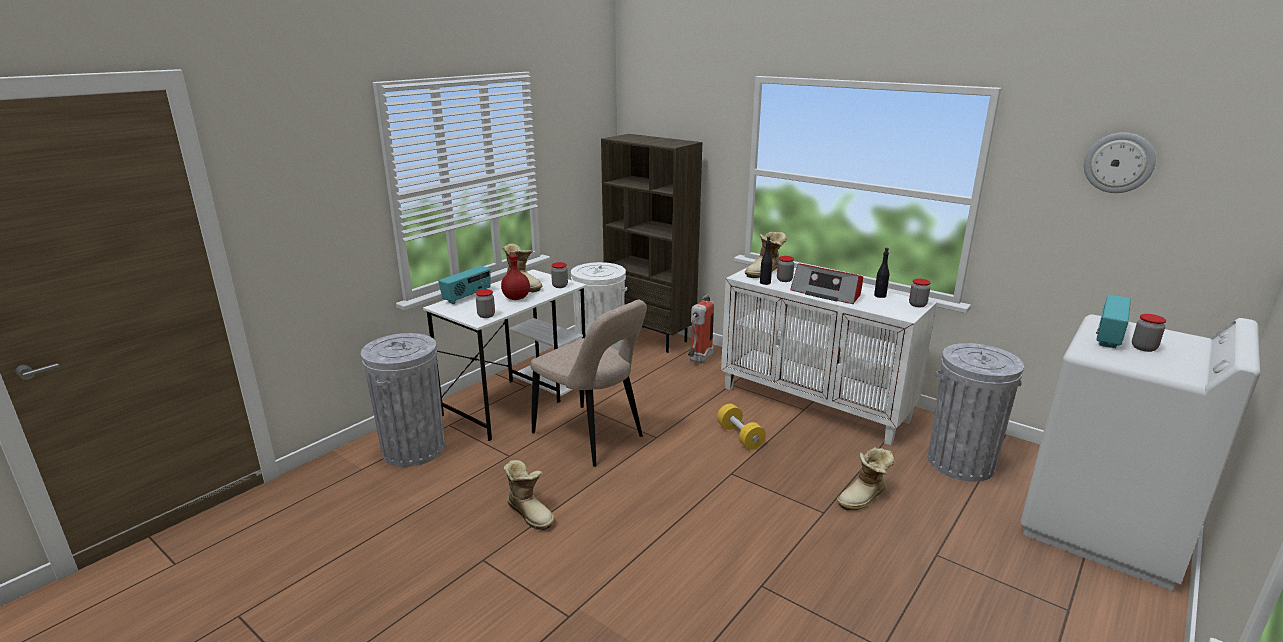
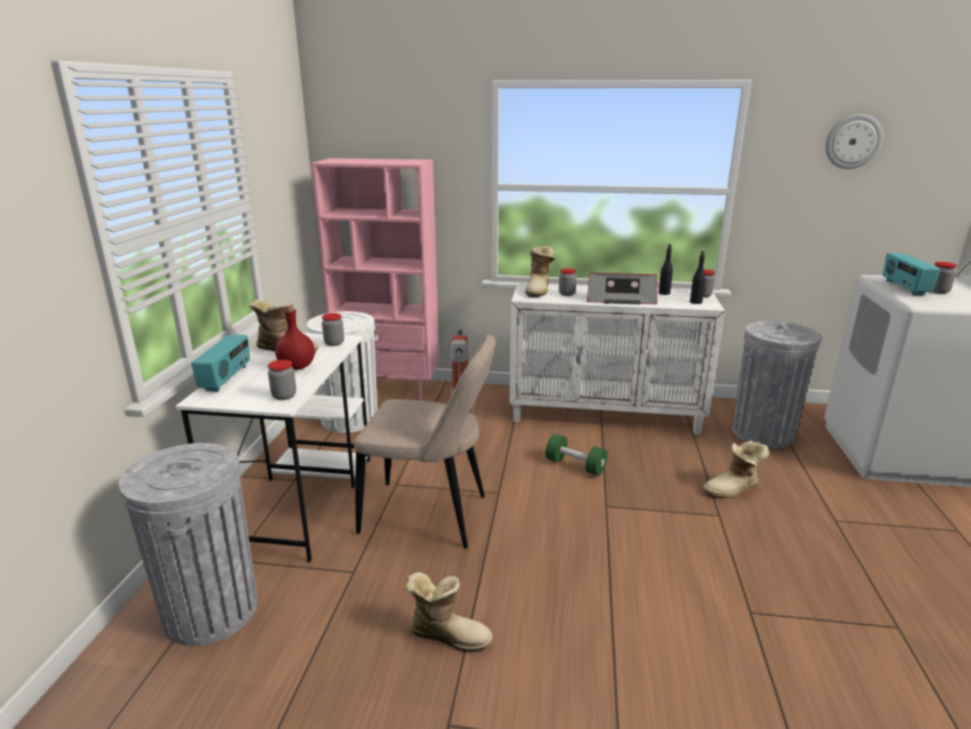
camera: 30 degrees left, 0 degrees up
brown bookcase [601,134,702,353] -> pink bookcase [311,158,439,401]
yellow dumbbell [717,404,766,450] -> green dumbbell [545,434,608,476]
black bottle [760,237,772,285] -> black bottle moved to [690,251,706,304]
boot [837,447,895,511] -> boot turned 45 degrees clockwise [703,440,769,498]

